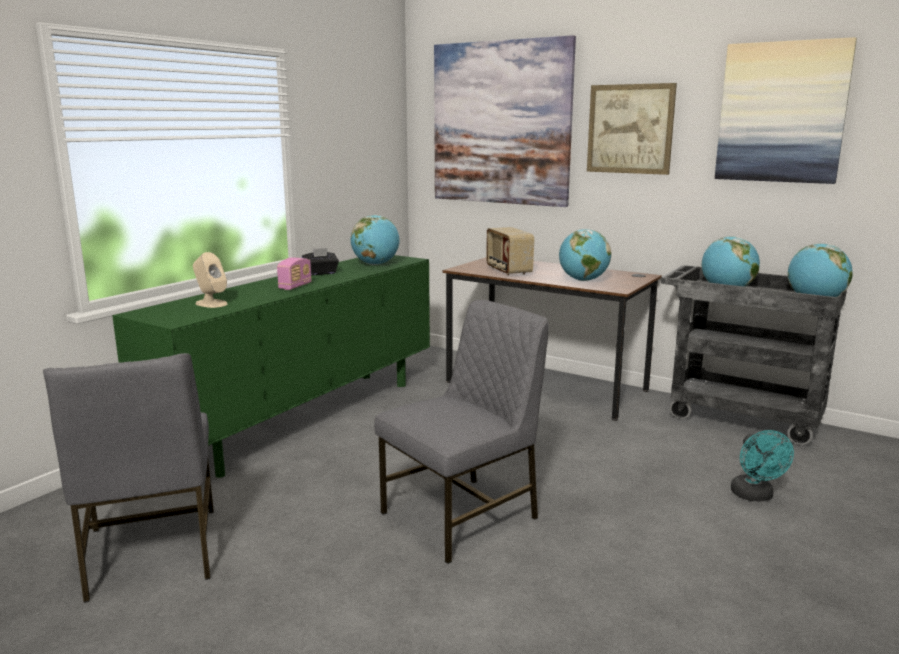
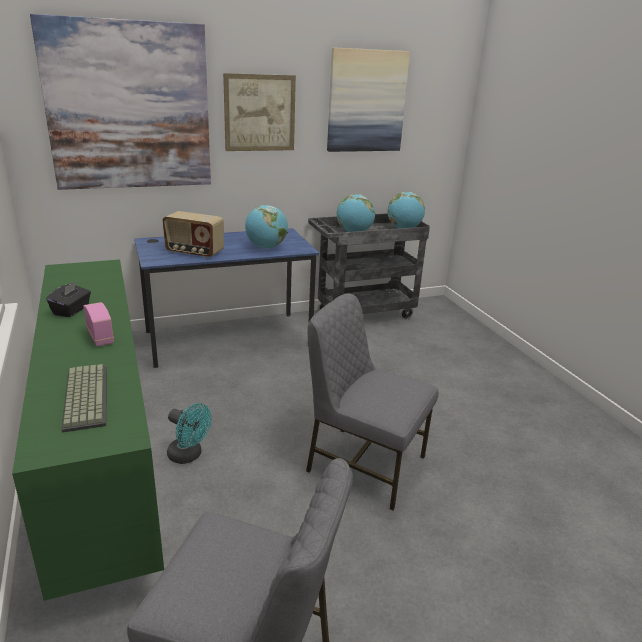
camera: 55 degrees left, 10 degrees up
beige speaker [193,252,228,308] -> keyboard [61,364,107,433]
globe [351,215,399,265] -> none
grey chair [374,300,549,564] -> grey chair turned 60 degrees counterclockwise [306,294,438,511]
brown desk [443,257,662,421] -> blue desk [134,228,320,368]
turquoise fan [731,430,794,501] -> turquoise fan moved to [167,403,212,464]

